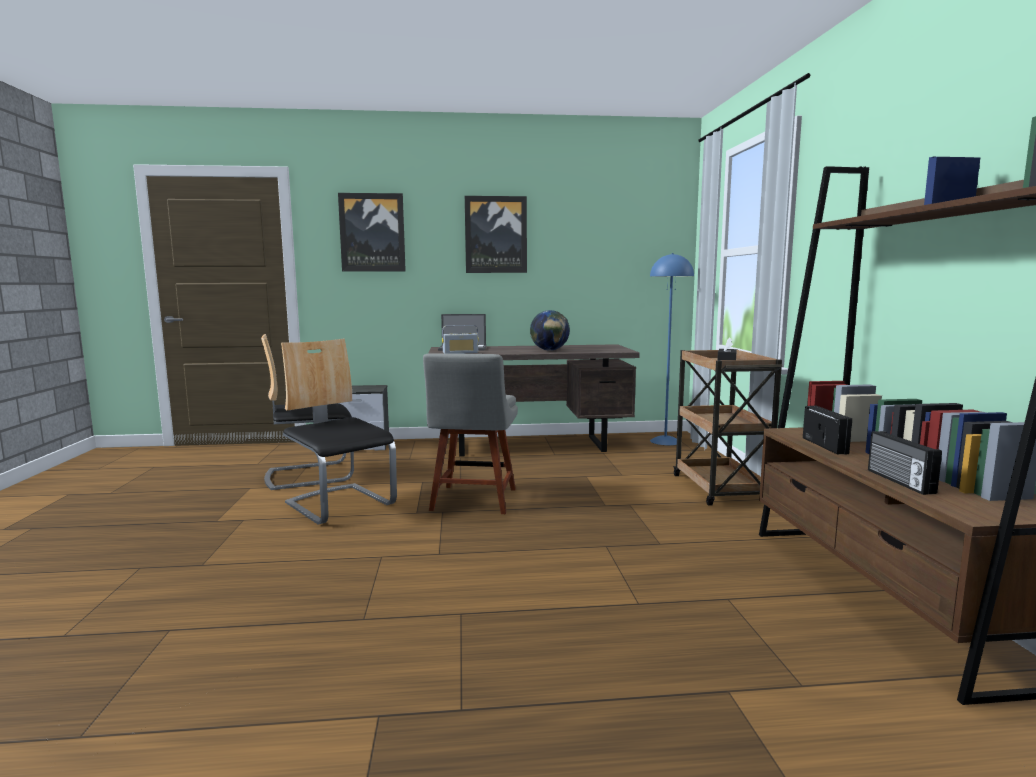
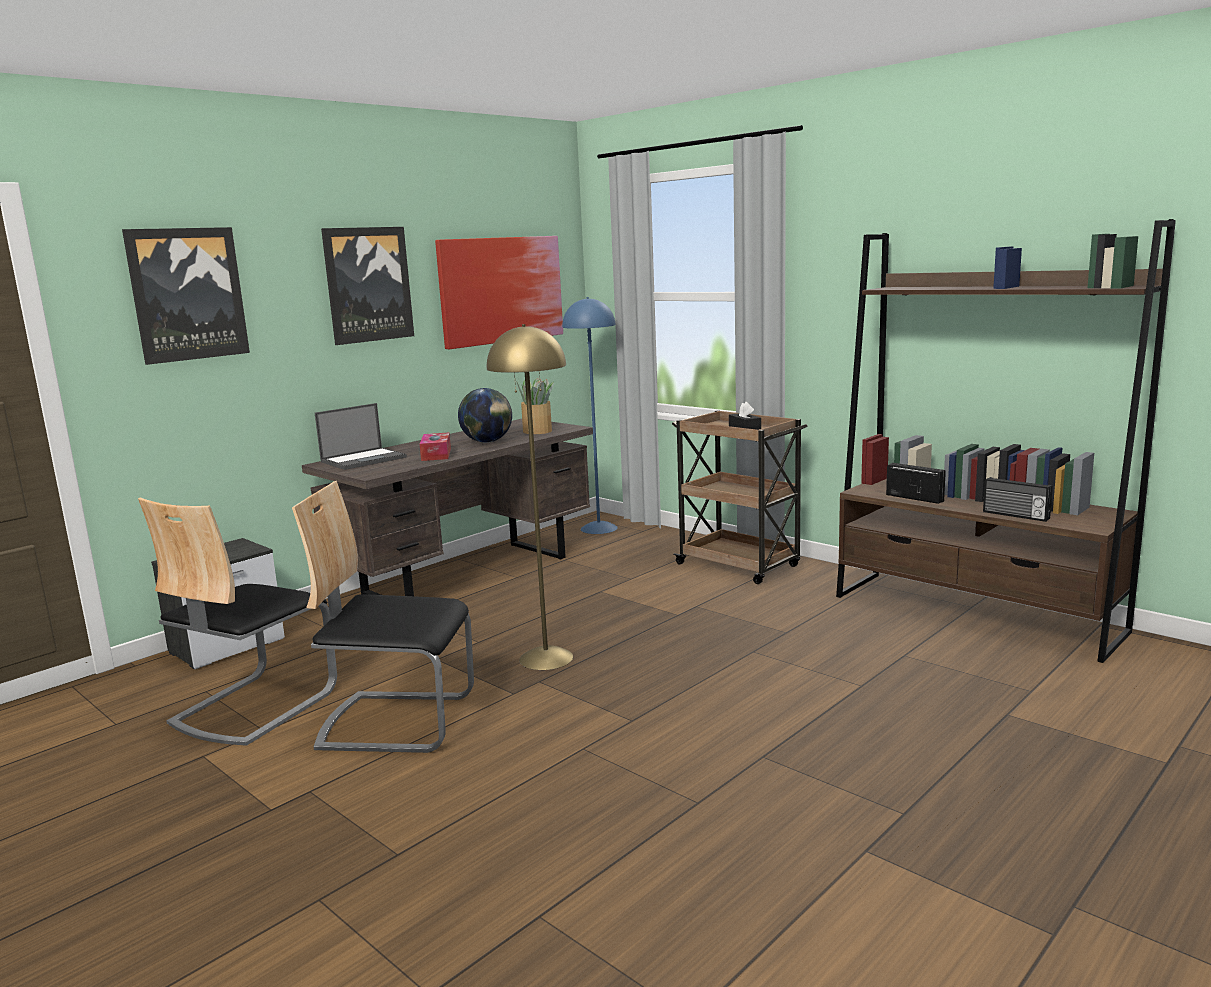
camera: 40 degrees left, 5 degrees up
grey chair [423,353,518,514] -> yellow floor lamp [487,324,573,670]
radio [442,325,479,354] -> none
none -> tissue box [420,432,451,461]
none -> picture [435,236,563,349]
none -> potted plant [516,378,554,434]

